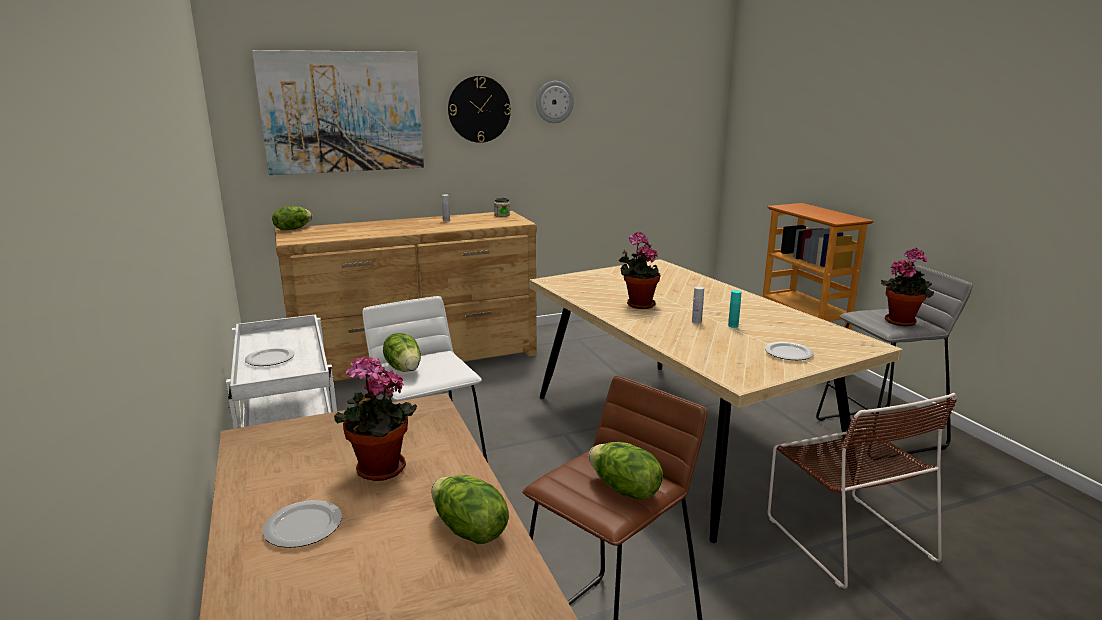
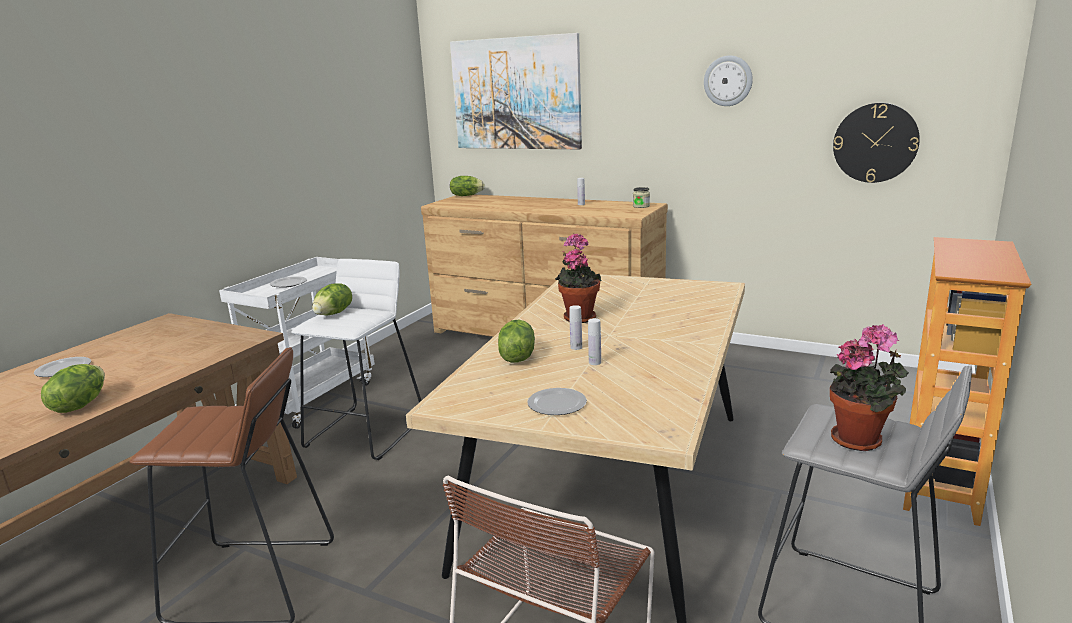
camera: 50 degrees right, 0 degrees up
potted plant [334,356,417,481] -> none
wall clock [448,76,511,143] -> wall clock moved to [833,103,920,183]
lettuce [589,442,663,500] -> lettuce moved to [498,320,535,363]
turquoise bottle [728,290,741,328] -> white bottle [588,318,601,365]

